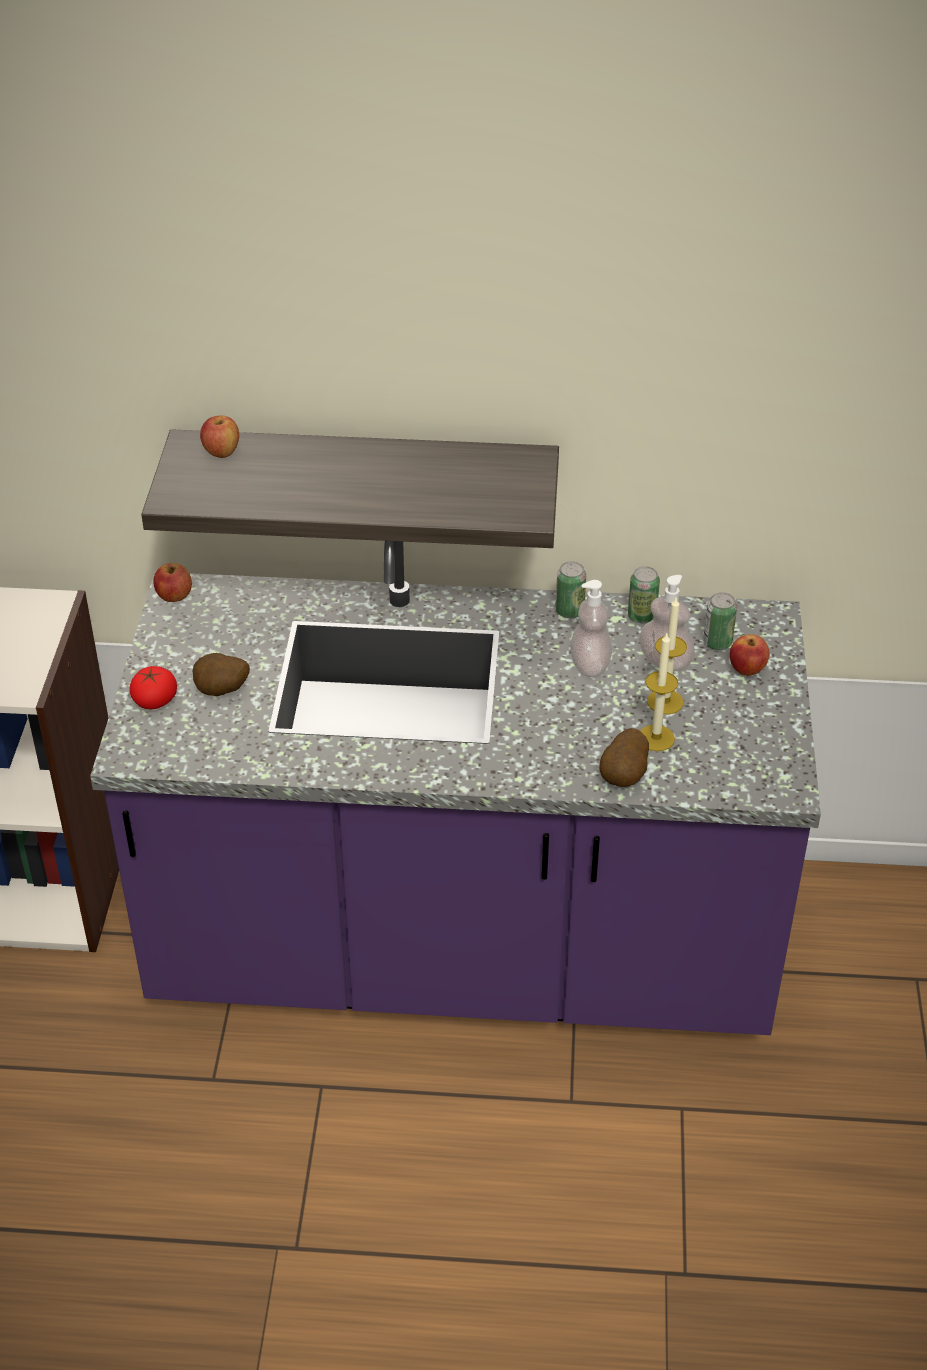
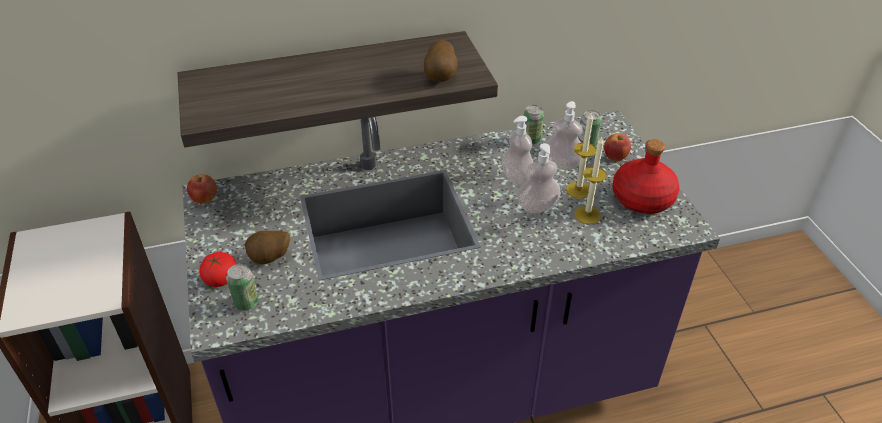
camera: 20 degrees left, 0 degrees up
apple [200,416,239,458] -> none
can [556,561,586,618] -> can moved to [226,264,258,311]
potato [600,728,649,787] -> potato moved to [424,40,458,82]
none -> soap dispenser [518,143,561,213]
none -> red bottle [612,139,679,214]

